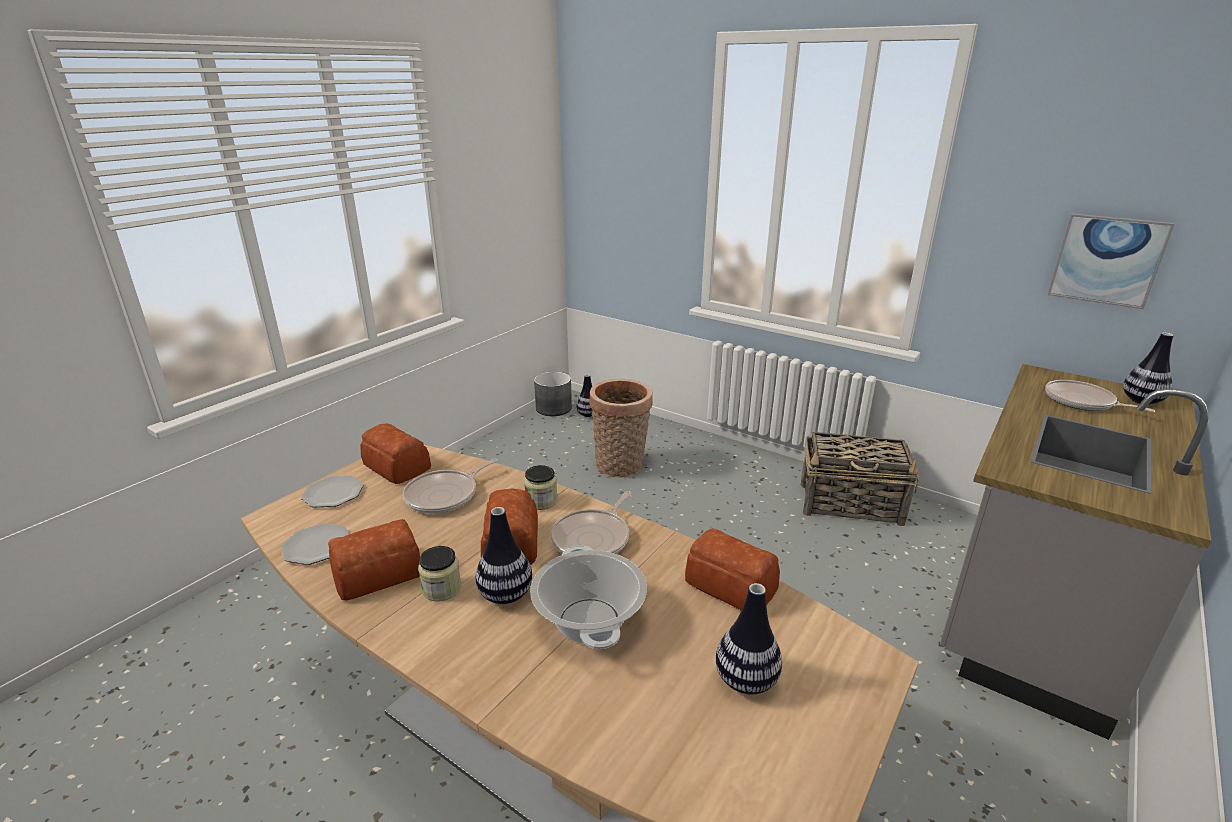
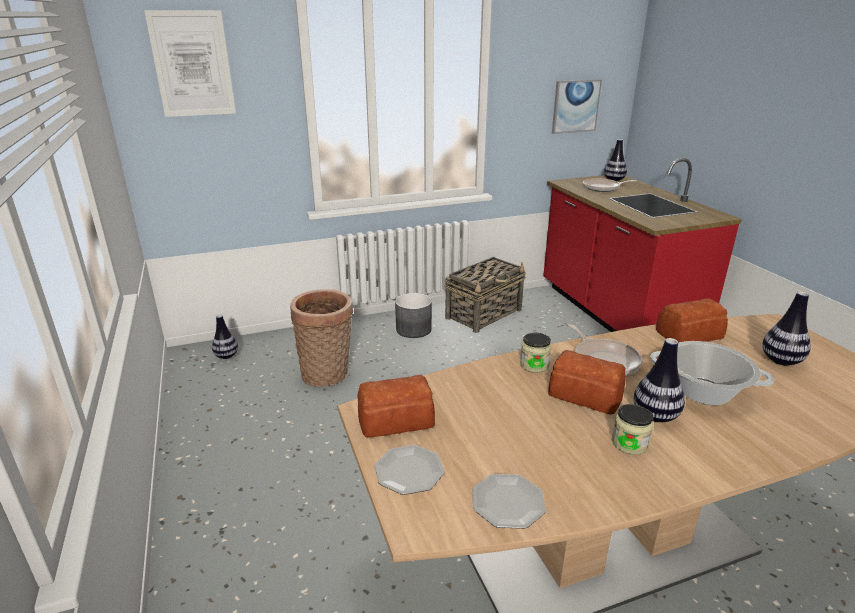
camera: 55 degrees left, 0 degrees up
bread [328,519,420,600] -> none
frying pan [403,459,498,514] -> none
grey planter [534,372,572,416] -> grey planter moved to [395,293,432,338]
grey counter [940,364,1211,740] -> red counter [543,158,742,332]
none -> picture [144,10,236,117]

